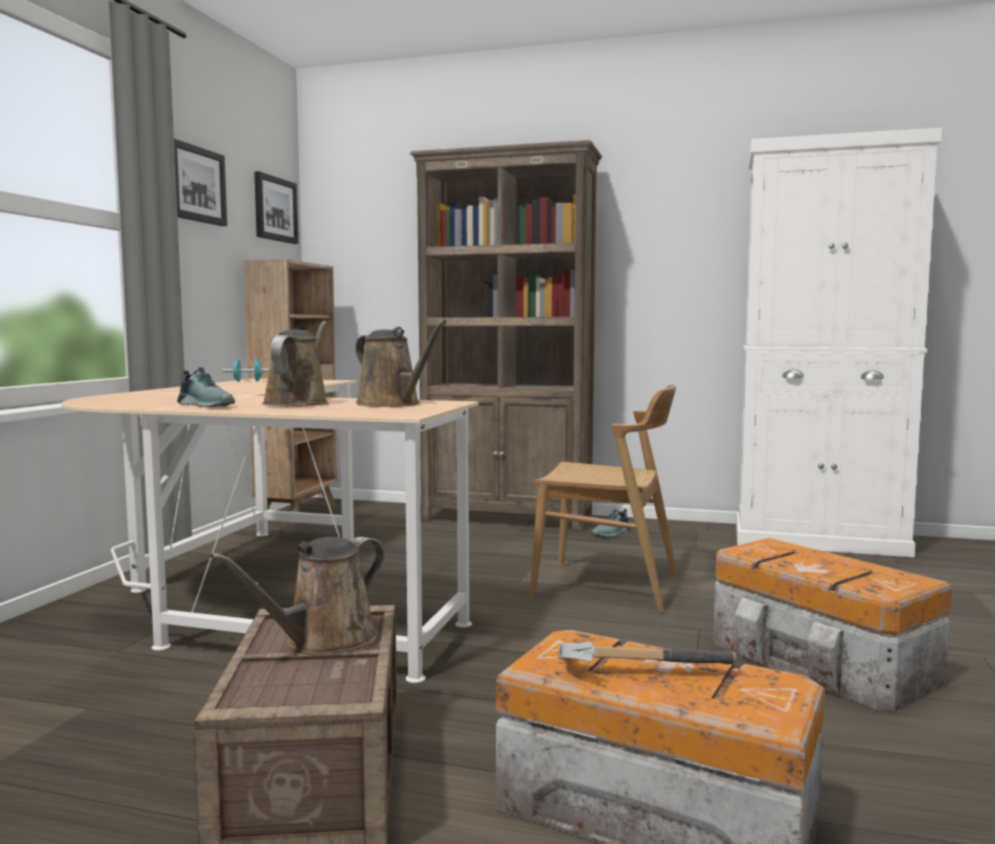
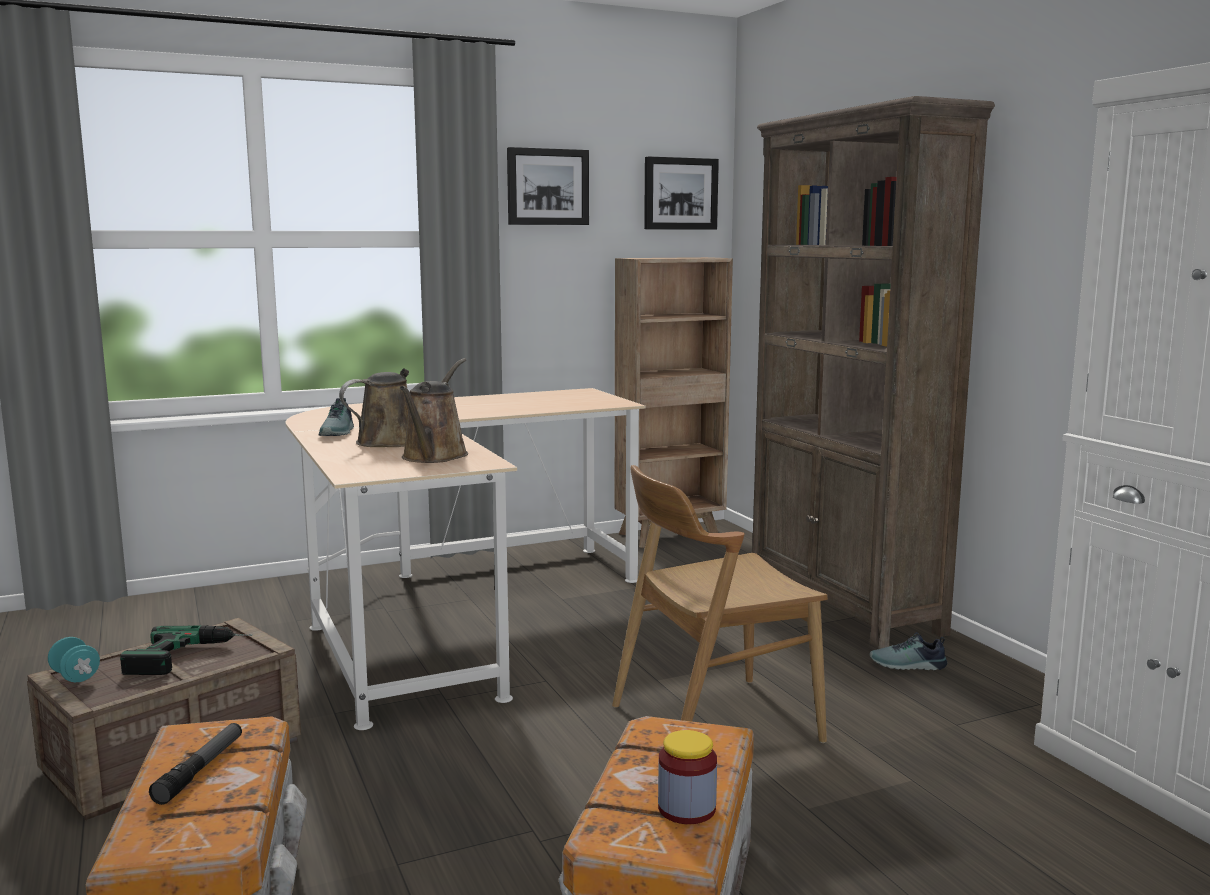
camera: 50 degrees right, 5 degrees up
brown watering can [210,537,385,655] -> power drill [120,625,252,675]
turquoise dumbbell [222,359,269,382] -> turquoise dumbbell moved to [48,637,100,682]
brown chair [529,384,678,613] -> brown chair turned 90 degrees clockwise [612,465,828,743]
hammer [559,642,737,664] -> flashlight [149,723,242,805]
none -> jar [658,730,717,824]

